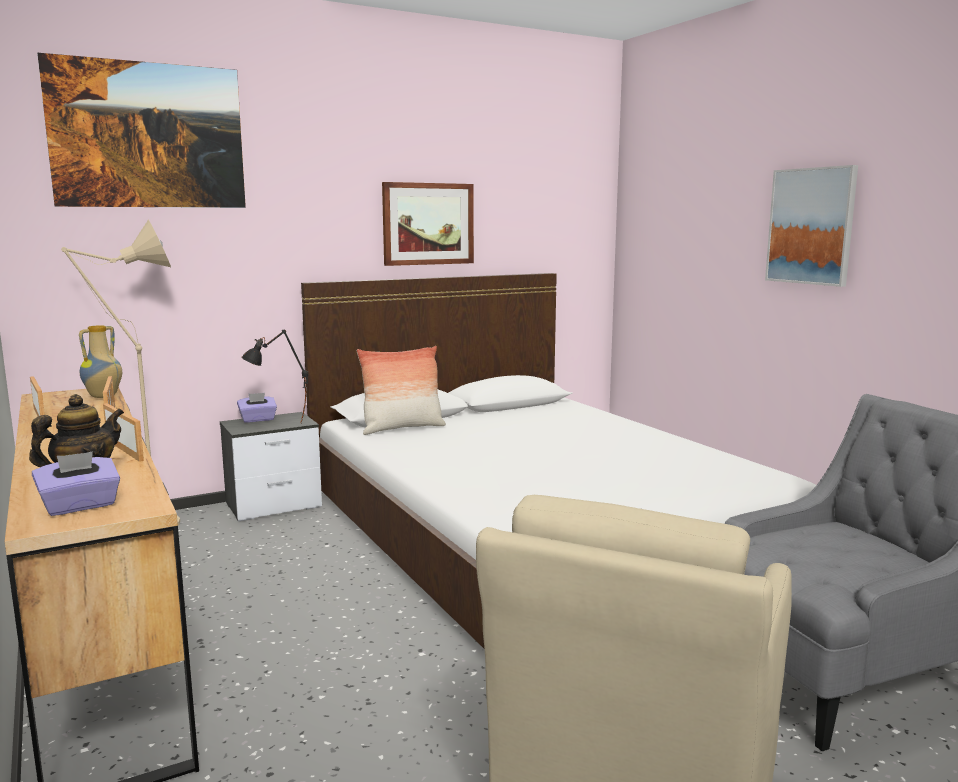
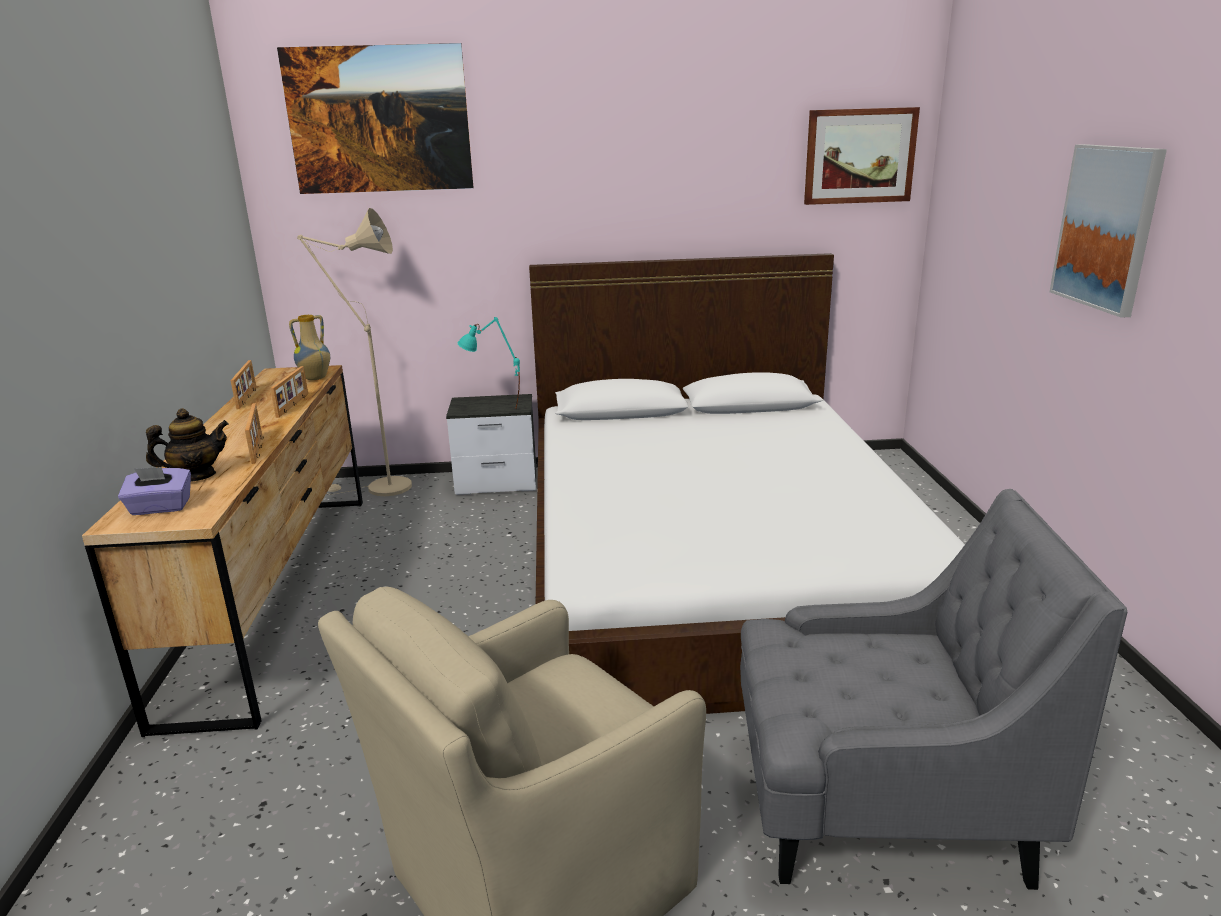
camera: 25 degrees right, 10 degrees up
purple tissue box [237,393,277,423] -> none
black table lamp [242,330,308,424] -> turquoise table lamp [458,317,520,409]
pillow [357,346,446,435] -> none
picture [382,182,474,266] -> picture moved to [804,107,920,205]

